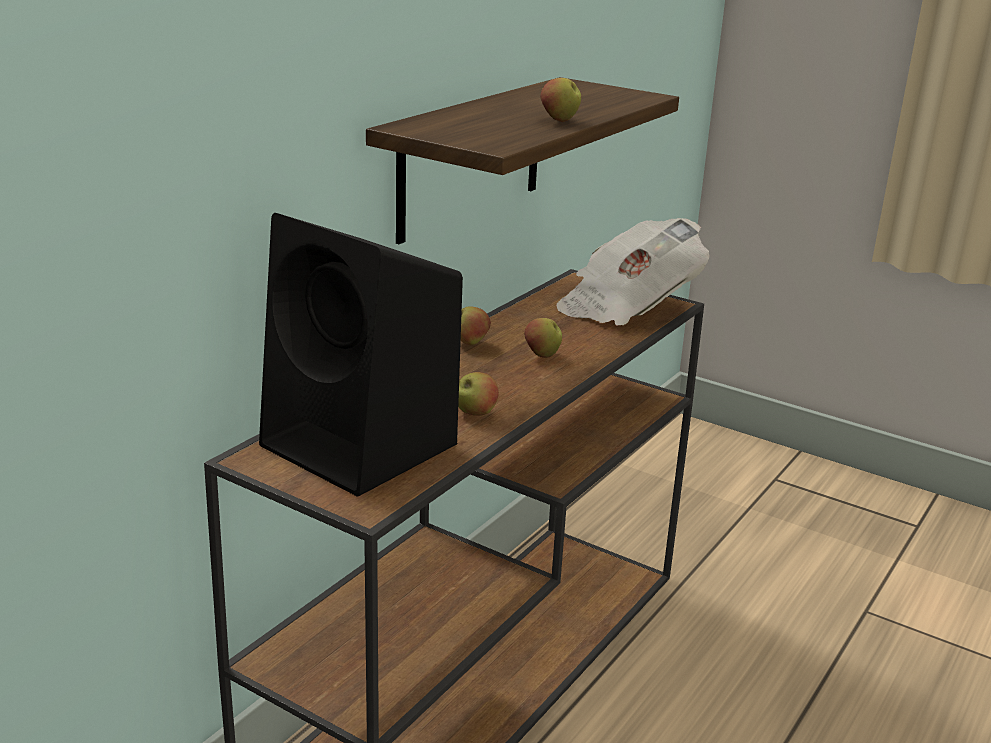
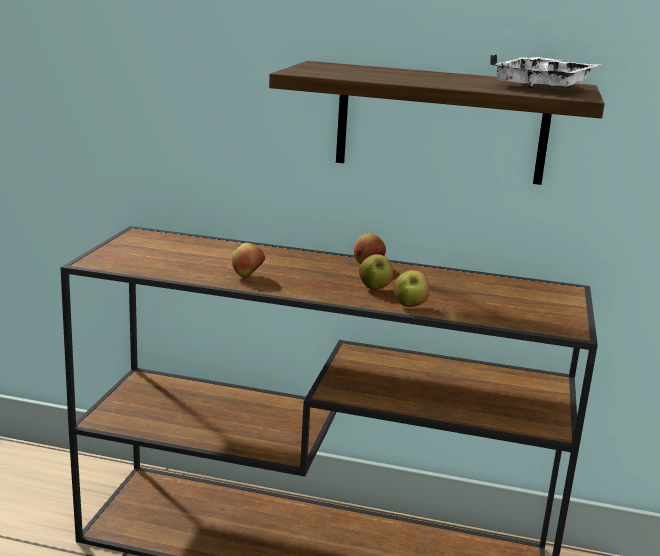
camera: 70 degrees right, 5 degrees down
black speaker [259,213,463,496] -> none
apple [540,78,581,122] -> apple moved to [394,270,429,307]
newspaper [556,218,709,326] -> none
none -> white tray [490,54,601,88]

